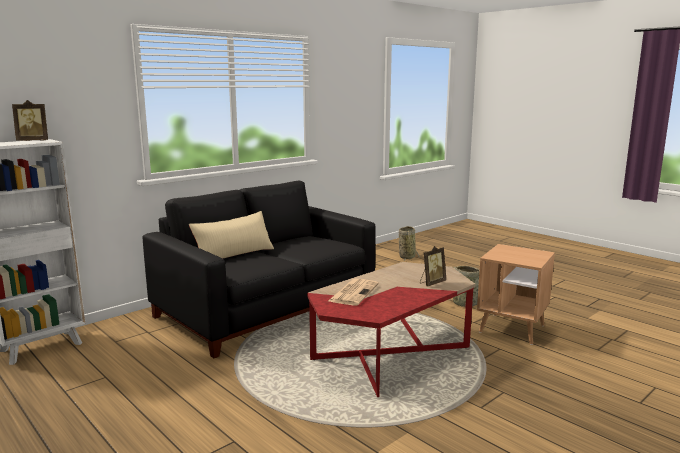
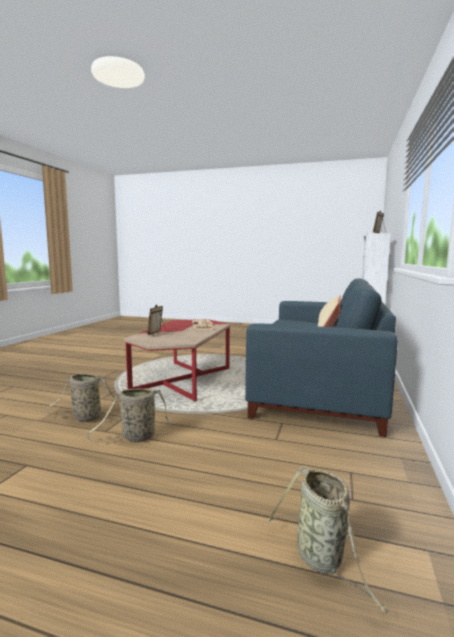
camera: 150 degrees right, 5 degrees down
black sofa [143,181,376,358] -> blue sofa [245,278,398,437]
brown side table [477,244,555,345] -> basket [46,374,119,422]

